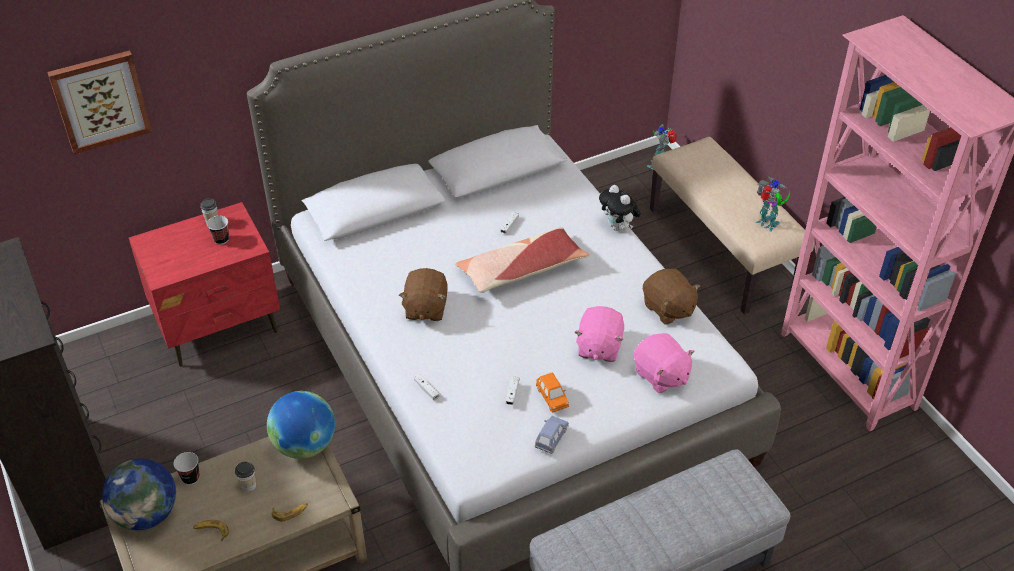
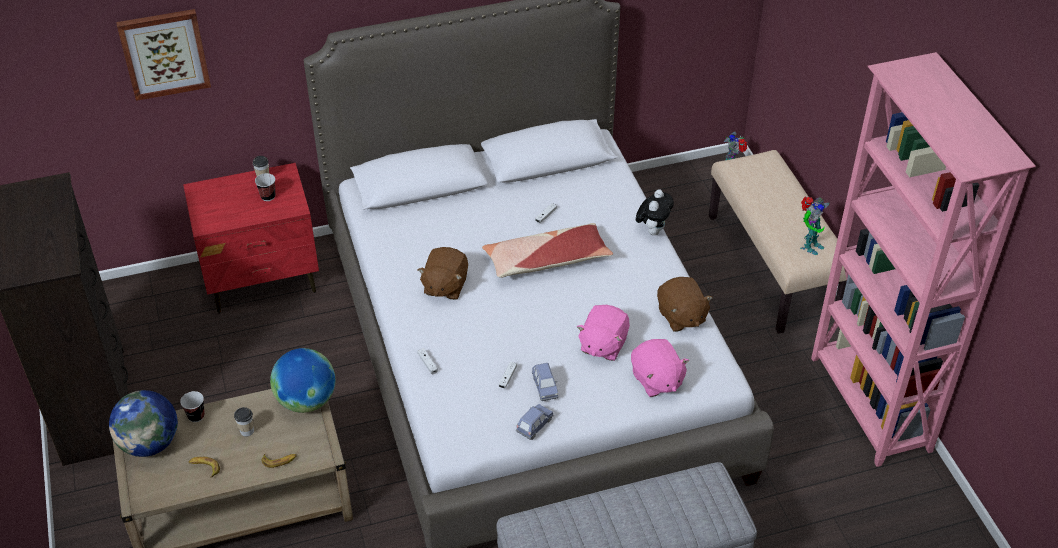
camera: 10 degrees right, 0 degrees up
orange toy car [536,372,569,412] -> blue toy car [532,363,559,401]
plush toy [599,185,641,231] -> plush toy turned 135 degrees counterclockwise [636,189,674,235]
toy robot [756,177,790,232] -> toy robot turned 75 degrees clockwise [800,196,830,255]

